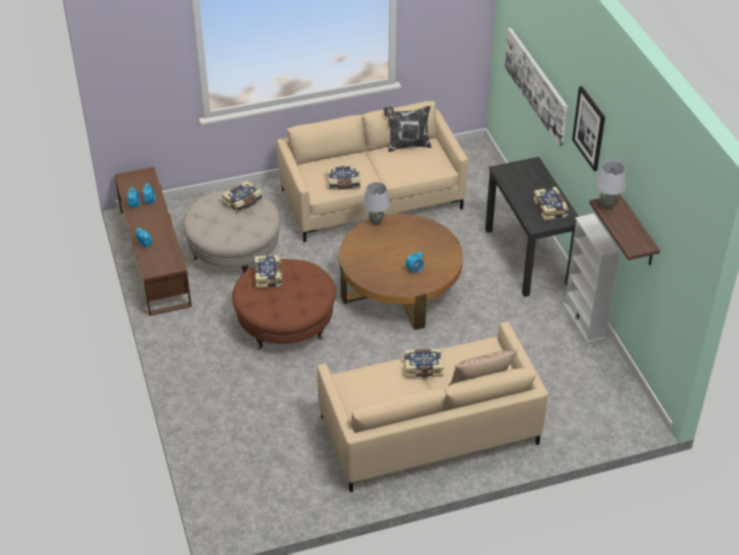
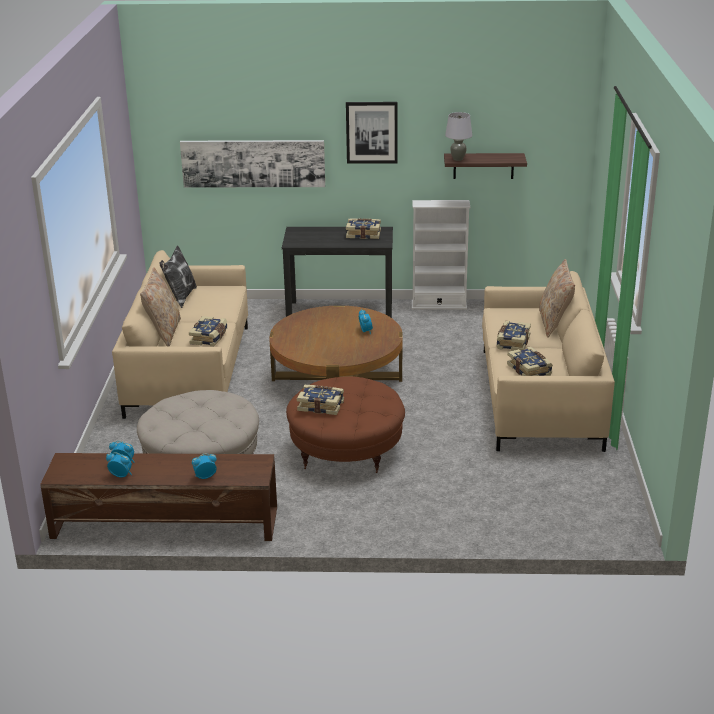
camera: 70 degrees left, 15 degrees down
book [222,181,262,213] -> book moved to [507,347,553,376]
grey table lamp [363,182,390,225] -> none
none -> beige pillow [140,267,181,347]

